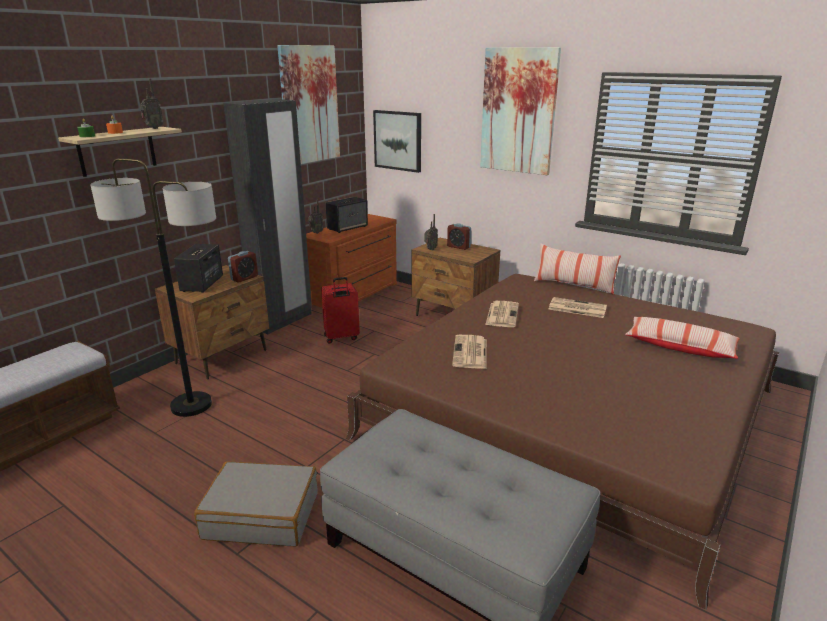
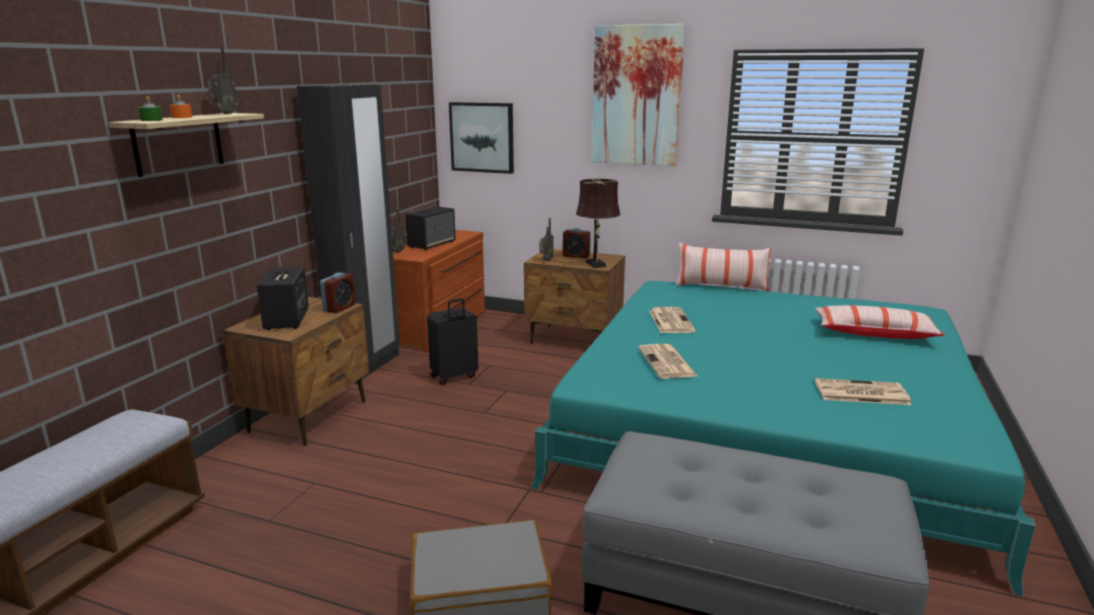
camera: 15 degrees left, 5 degrees down
floor lamp [90,158,216,417] -> none
picture [277,45,340,164] -> none
red suitcase [321,277,360,344] -> black suitcase [427,298,478,385]
brown bed [346,274,779,610] -> turquoise bed [531,281,1036,596]
newspaper [549,297,607,318] -> newspaper moved to [815,378,911,405]
none -> brown table lamp [576,177,620,268]

